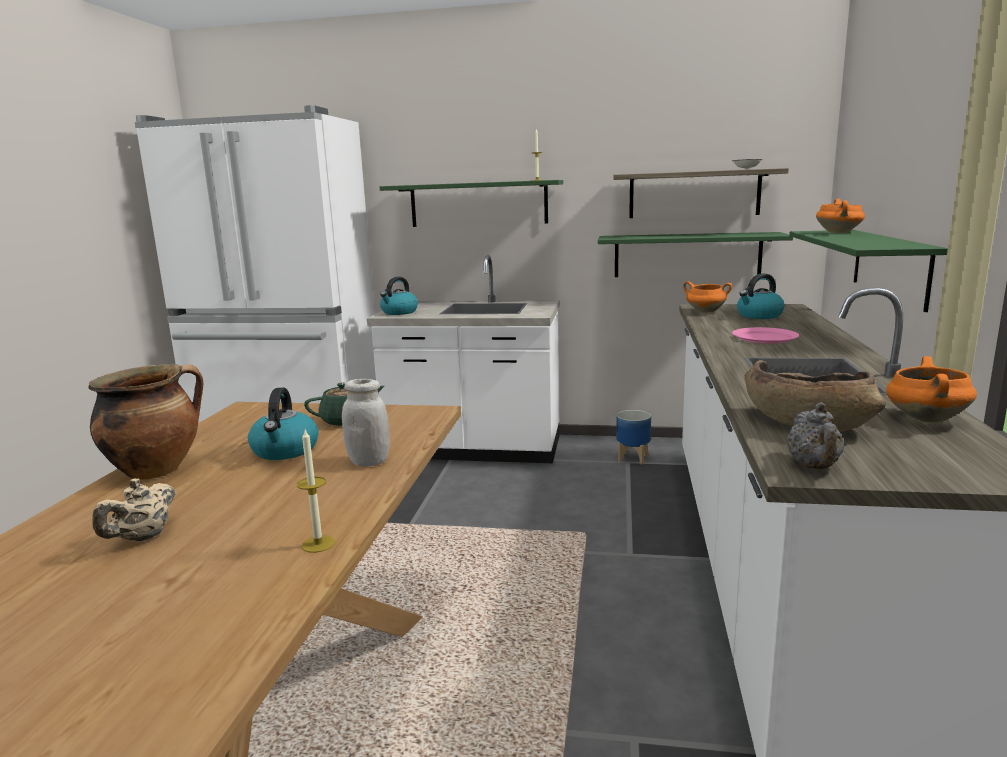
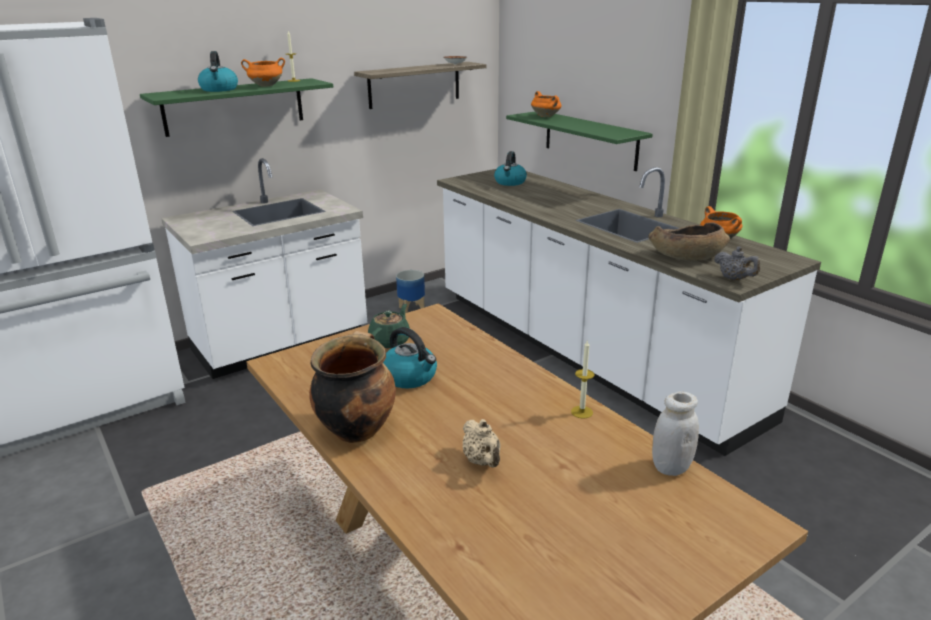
camera: 45 degrees left, 10 degrees up
white jar [342,379,390,467] -> white jar moved to [652,392,699,476]
kettle [380,277,418,315] -> kettle moved to [198,51,238,92]
green shelf [598,232,793,277] -> none
orange cooking pot [683,281,732,313] -> orange cooking pot moved to [241,58,285,87]
pink plate [732,327,799,344] -> none

